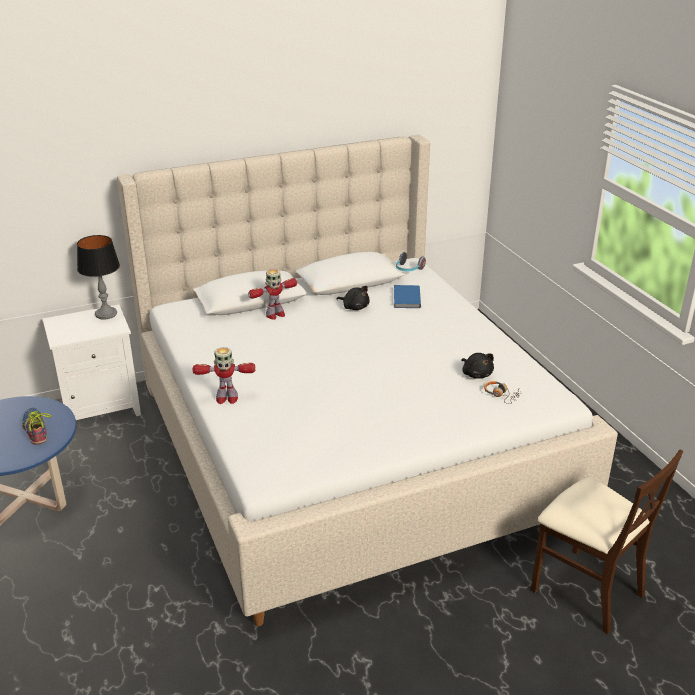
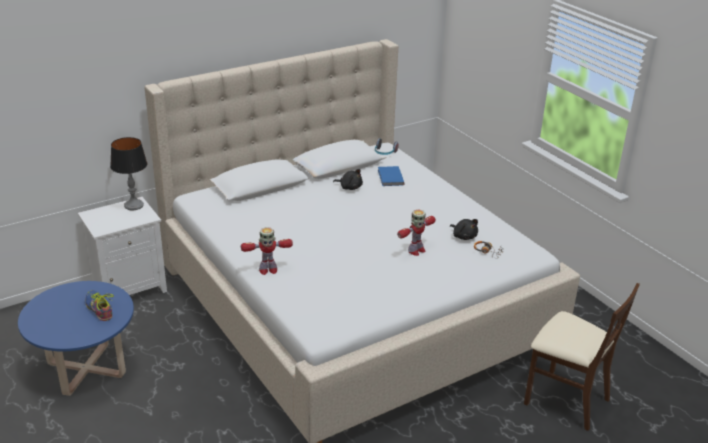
camera: 10 degrees left, 0 degrees up
toy robot [248,269,297,320] -> toy robot moved to [397,209,436,256]

